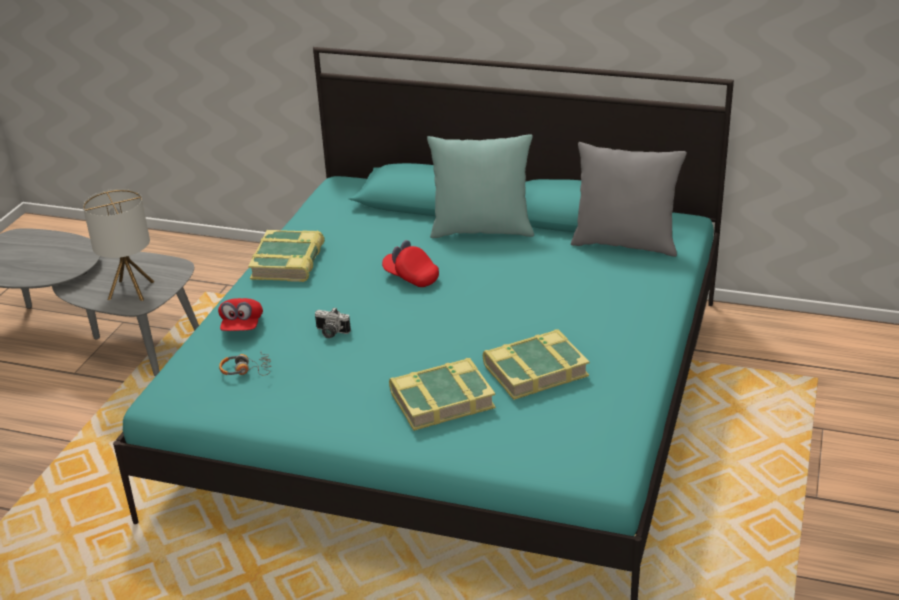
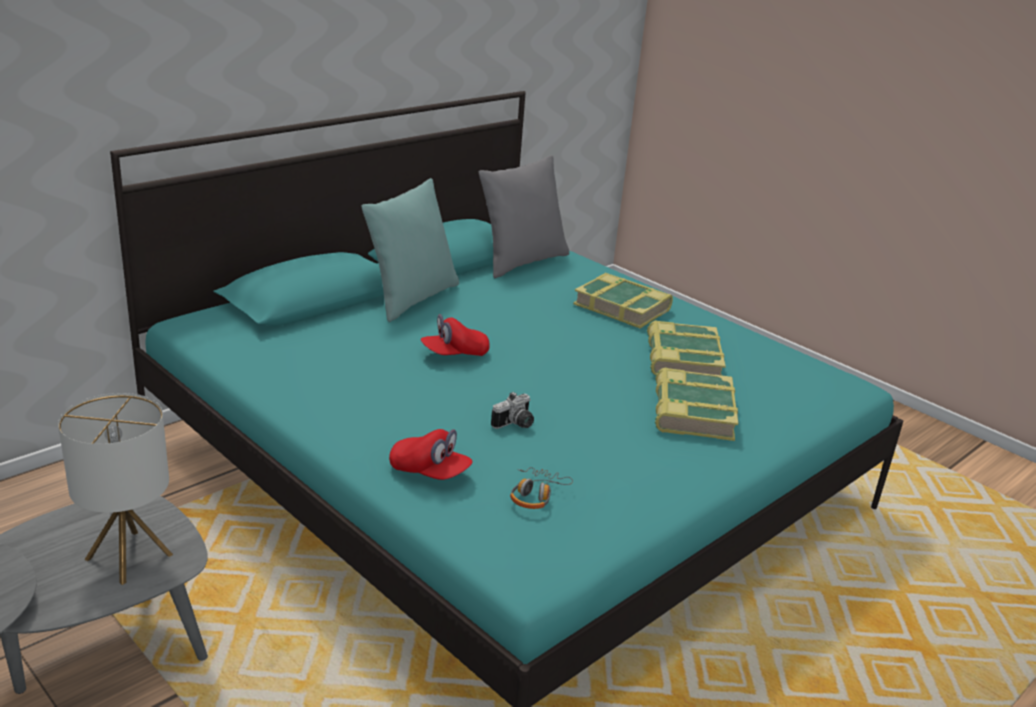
camera: 65 degrees left, 5 degrees down
book [248,230,325,282] -> book moved to [573,273,673,328]

